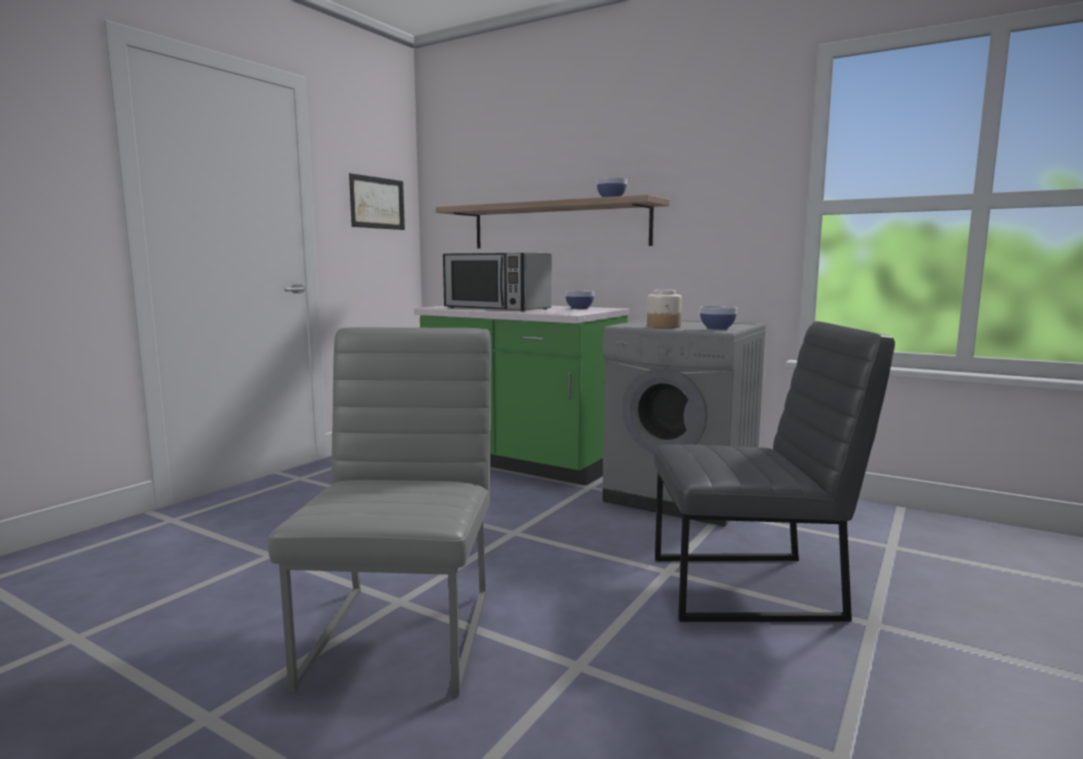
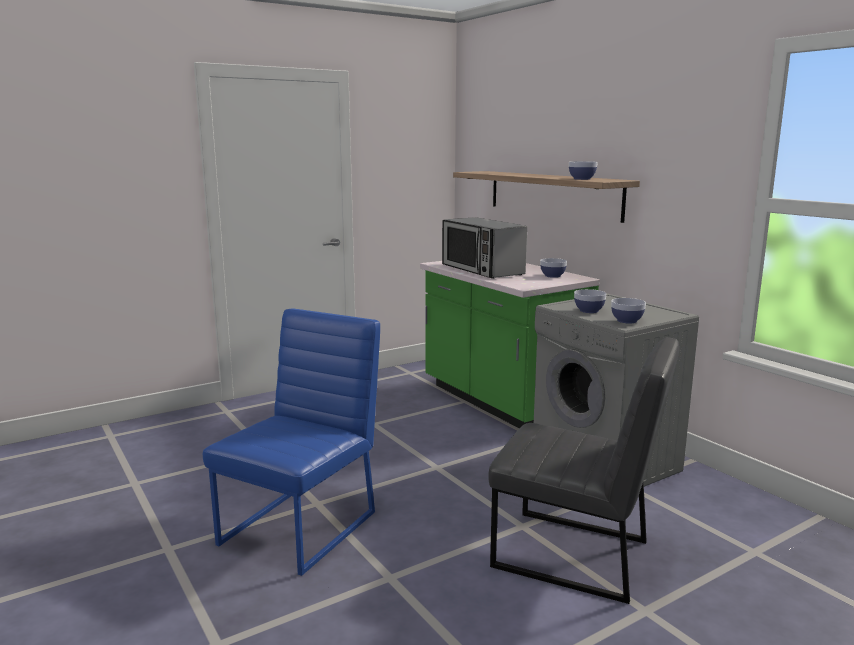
camera: 25 degrees right, 5 degrees up
grey chair [268,327,491,697] -> blue chair [203,309,380,576]
picture [349,173,405,230] -> none
jar [647,290,682,328] -> bowl [574,289,606,313]

